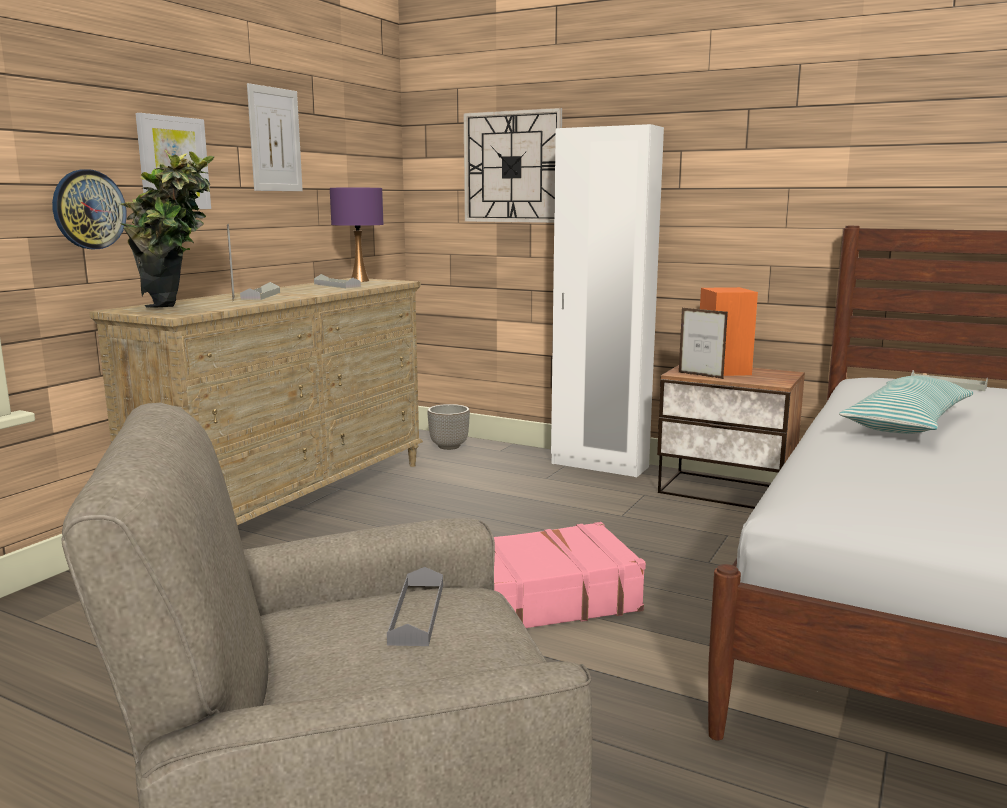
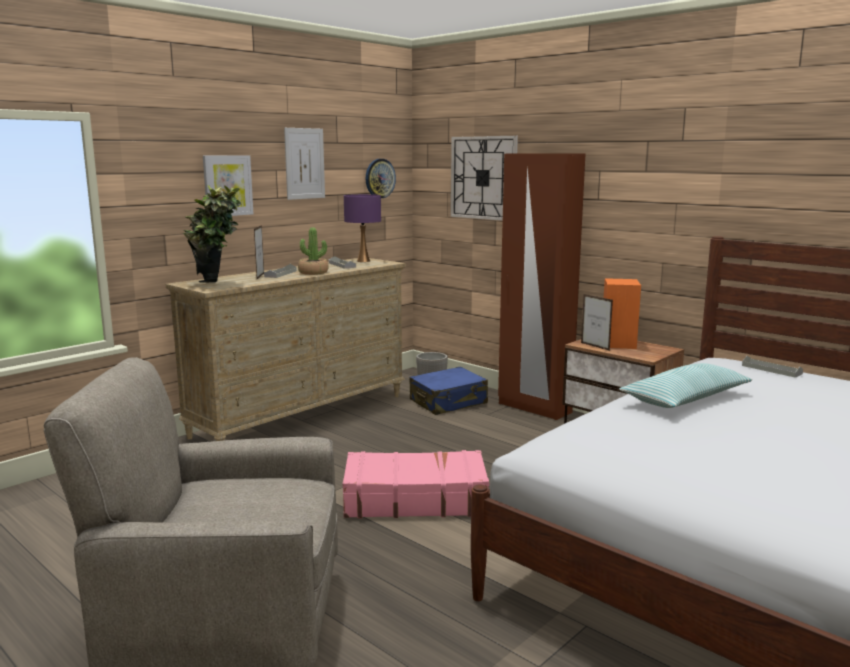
camera: 15 degrees right, 0 degrees up
wall clock [52,169,127,249] -> wall clock moved to [366,159,396,198]
grey tray [387,567,443,646] -> none
white wardrobe [551,124,664,477] -> brown wardrobe [498,153,586,420]
none -> potted plant [298,227,329,275]
none -> blue suitcase [409,367,488,415]

